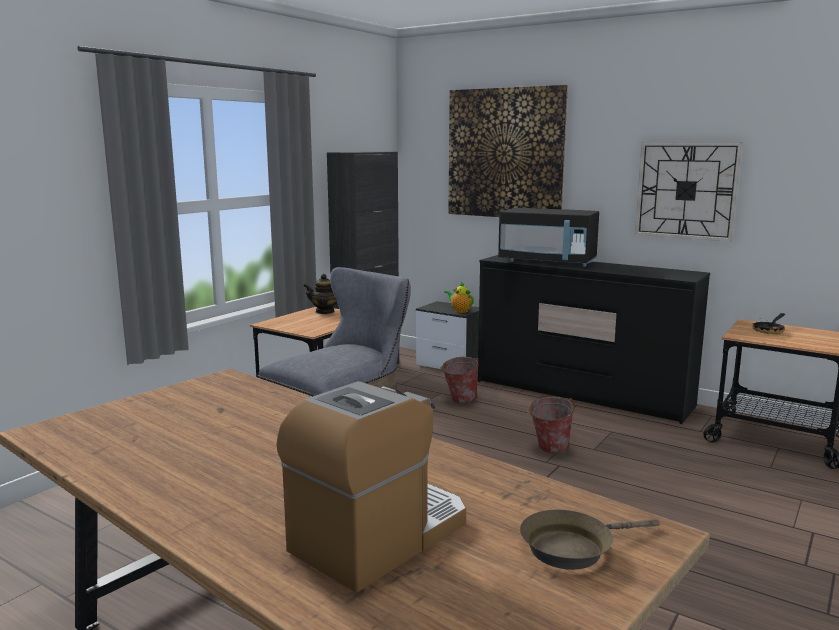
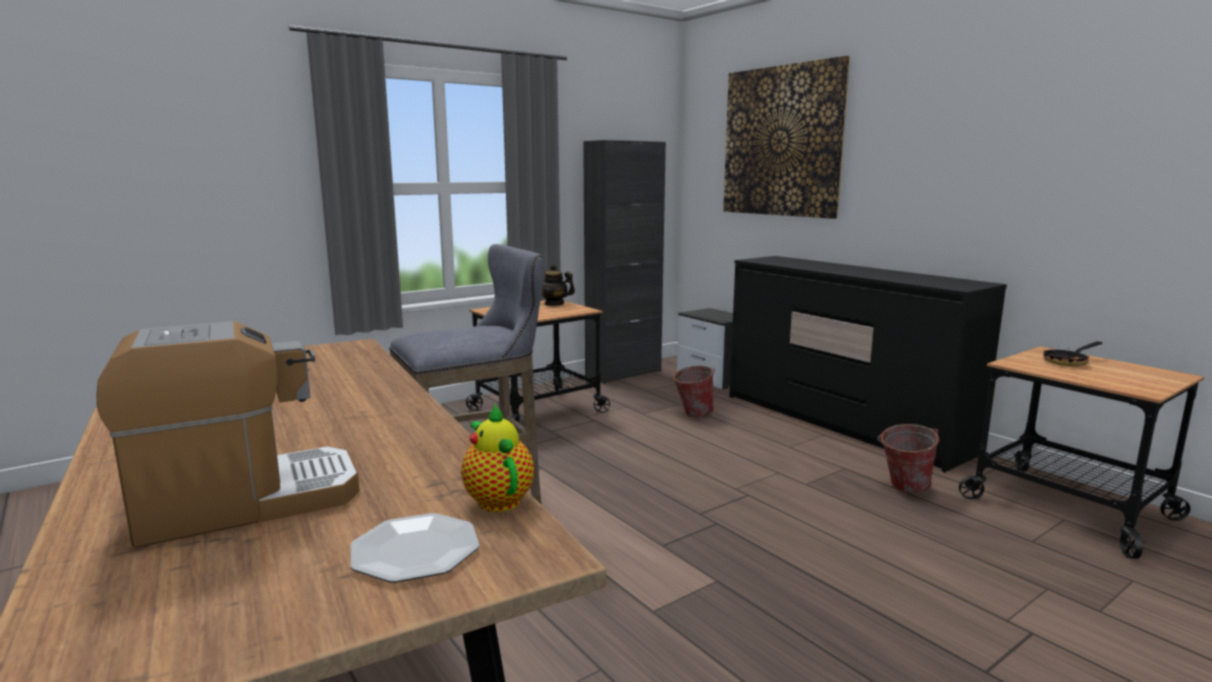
camera: 20 degrees right, 0 degrees up
teapot [444,281,474,313] -> teapot moved to [461,404,534,512]
black microwave [498,208,599,267] -> none
brown frying pan [520,510,660,570] -> plate [350,513,480,583]
bucket [527,396,574,453] -> bucket moved to [878,424,939,494]
wall clock [635,142,743,242] -> none

